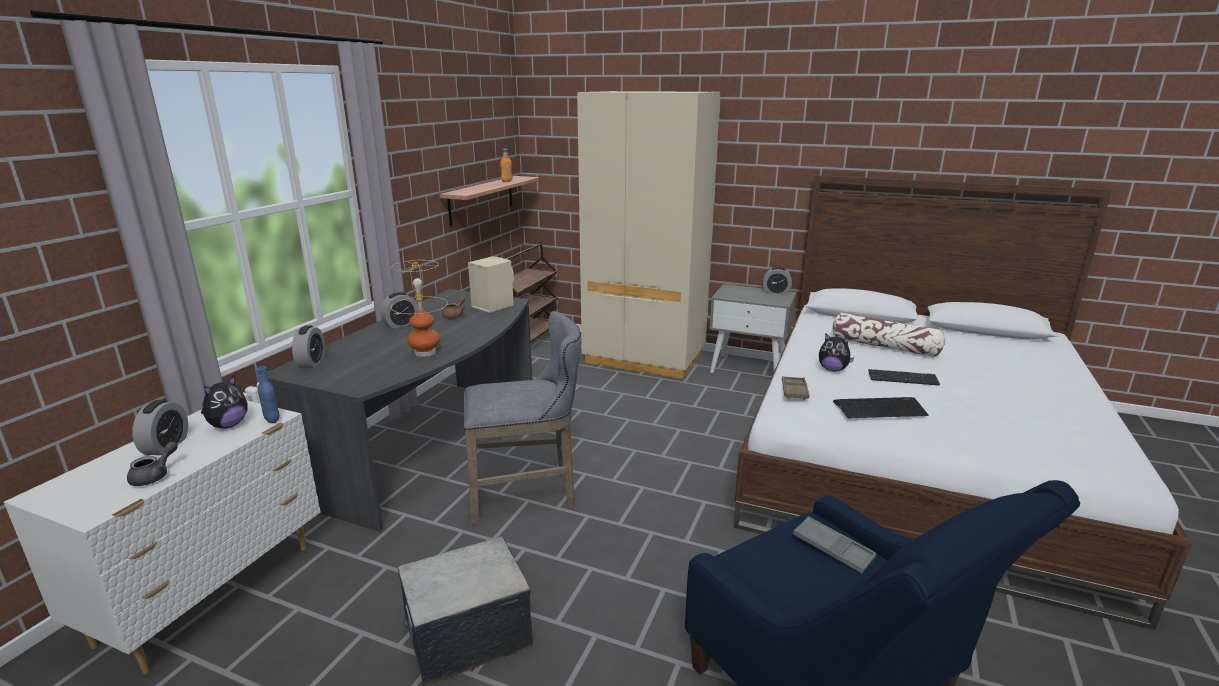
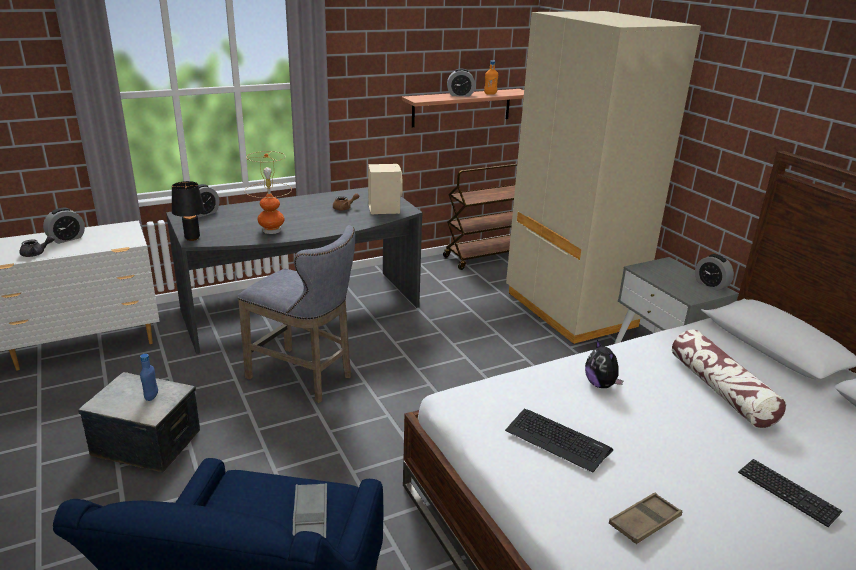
camera: 40 degrees right, 5 degrees up
plush toy [201,376,247,429] -> none
blue bottle [256,366,280,423] -> blue bottle moved to [140,354,158,401]
alarm clock [380,292,419,329] -> alarm clock moved to [447,69,475,97]
brown tray [782,376,809,400] -> brown tray moved to [609,493,682,544]
keyboard [868,369,940,386] -> keyboard moved to [738,459,843,527]
none -> black table lamp [172,181,205,241]

